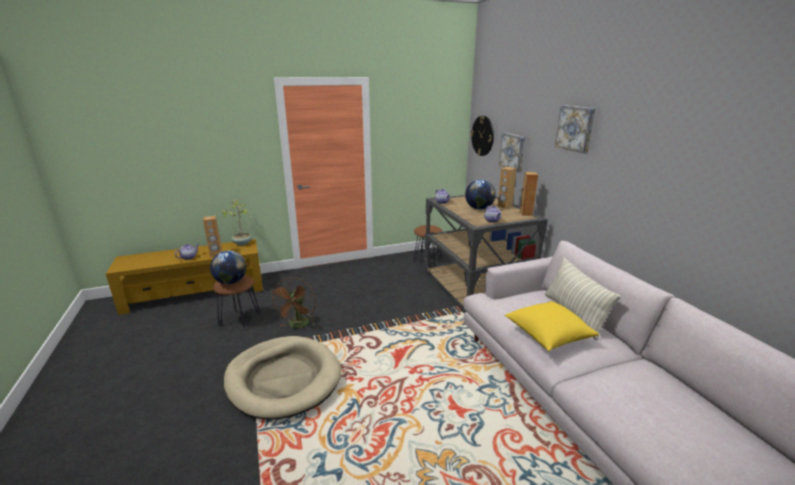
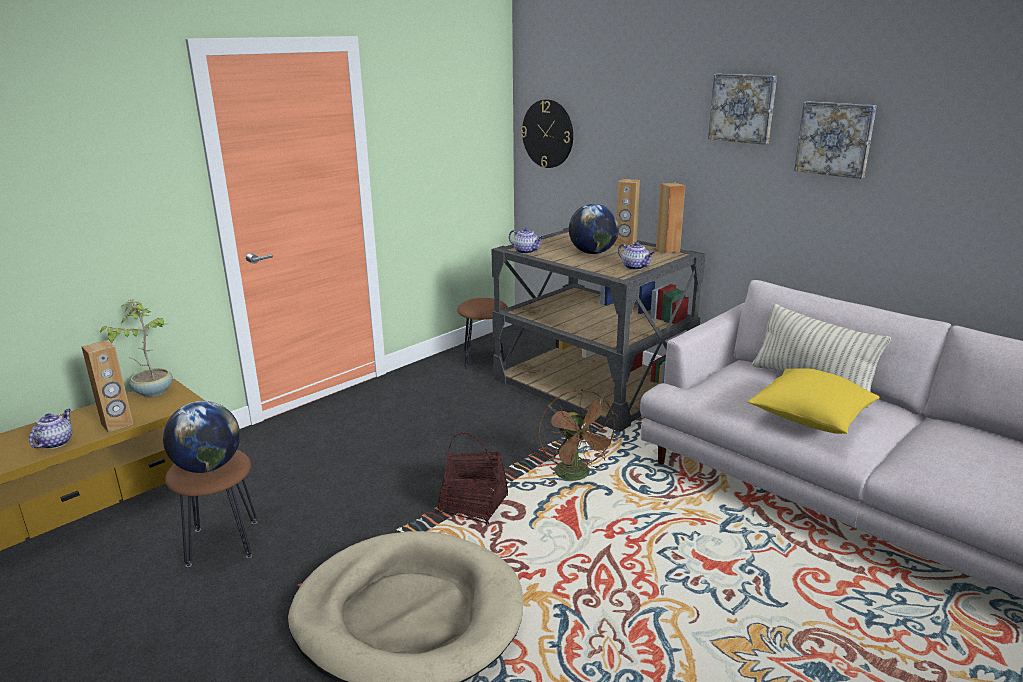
camera: 25 degrees left, 0 degrees up
brown fan [270,277,316,328] -> brown fan moved to [538,389,618,484]
picture [499,133,525,172] -> picture moved to [794,101,877,179]
none -> basket [437,432,508,525]

